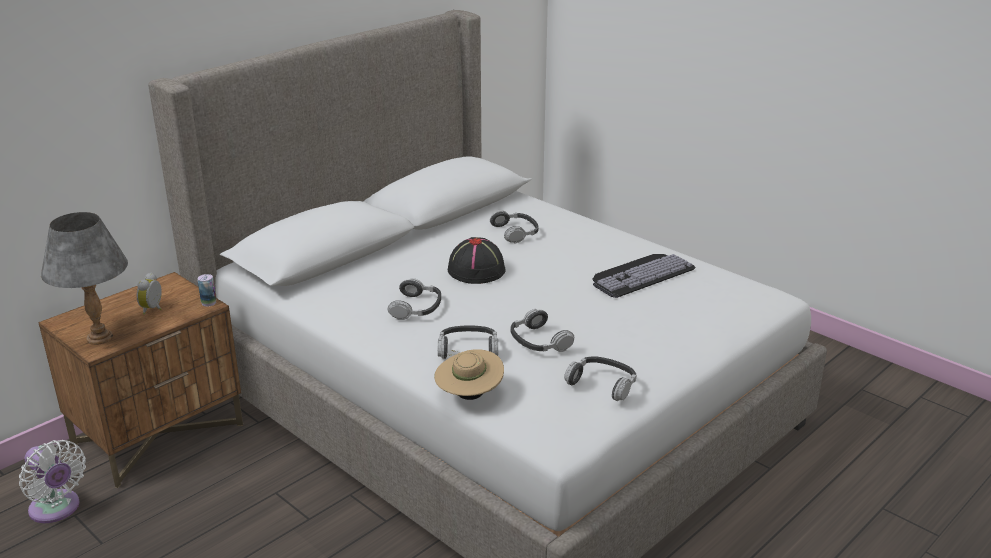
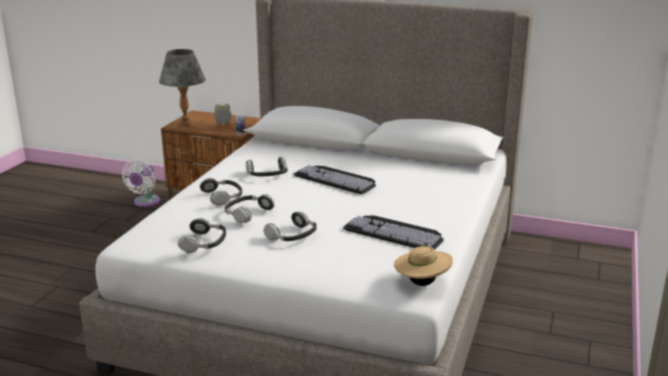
camera: 65 degrees right, 5 degrees down
beige hat [434,349,504,400] -> beige hat moved to [394,241,453,286]
black hat [448,237,506,284] -> keyboard [293,165,376,194]
headphones [490,210,539,243] -> headphones moved to [263,211,317,241]

